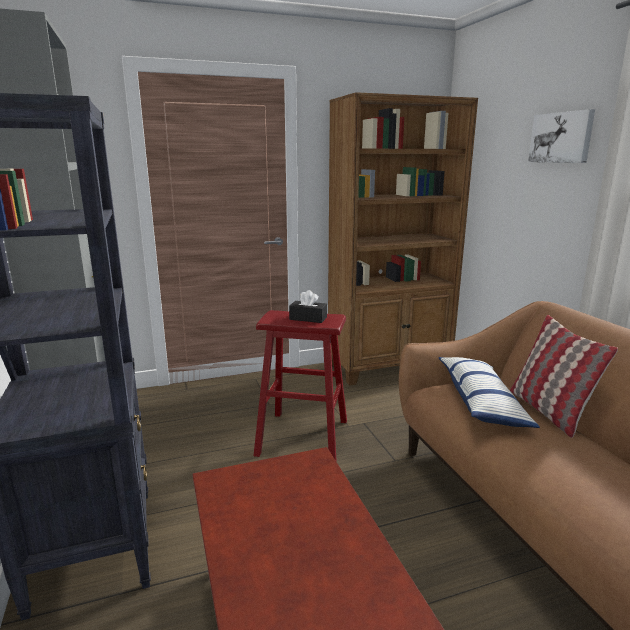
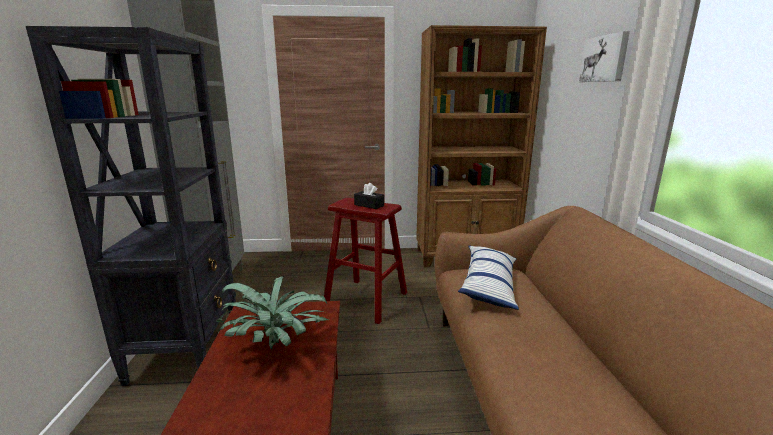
camera: 15 degrees right, 0 degrees up
pillow [510,315,618,438] -> none
none -> potted plant [216,276,329,350]

